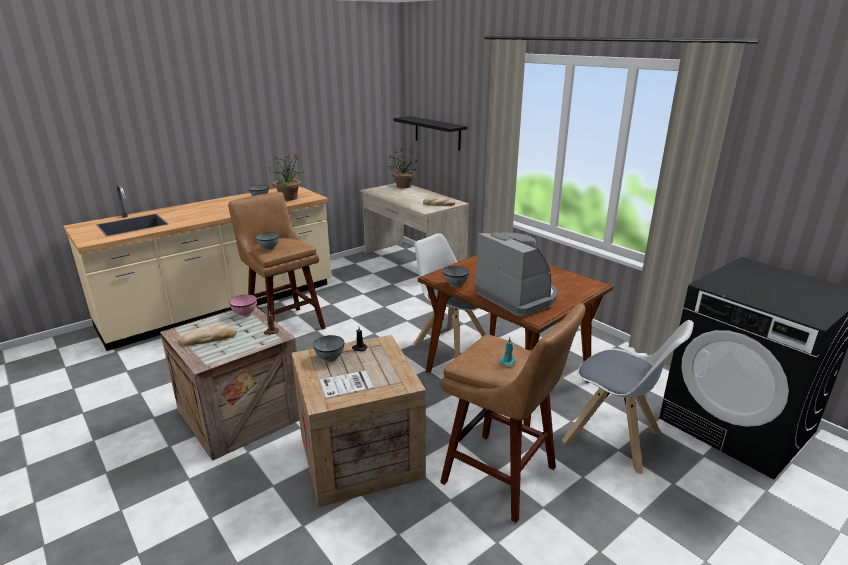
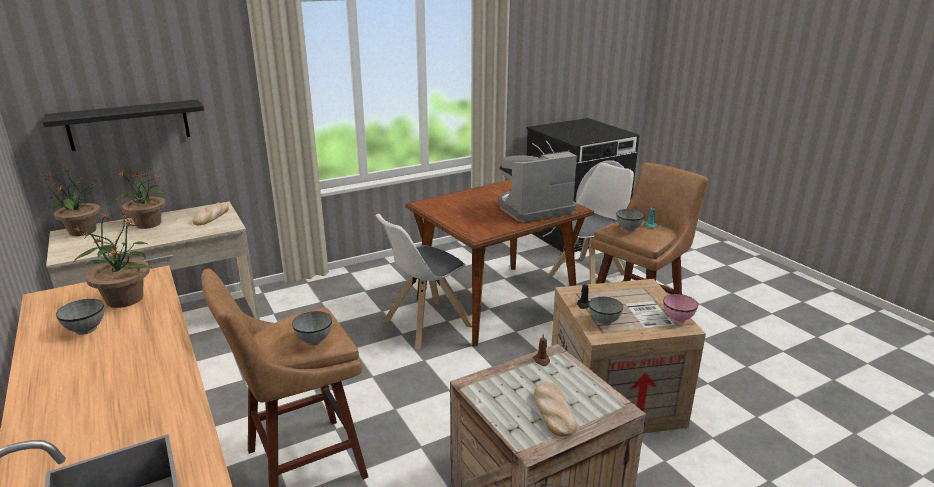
camera: 80 degrees left, 0 degrees up
pink bowl [229,294,257,317] -> pink bowl moved to [663,294,698,323]
grey bowl [443,266,469,287] -> grey bowl moved to [616,209,645,231]
none -> potted plant [116,167,168,229]

